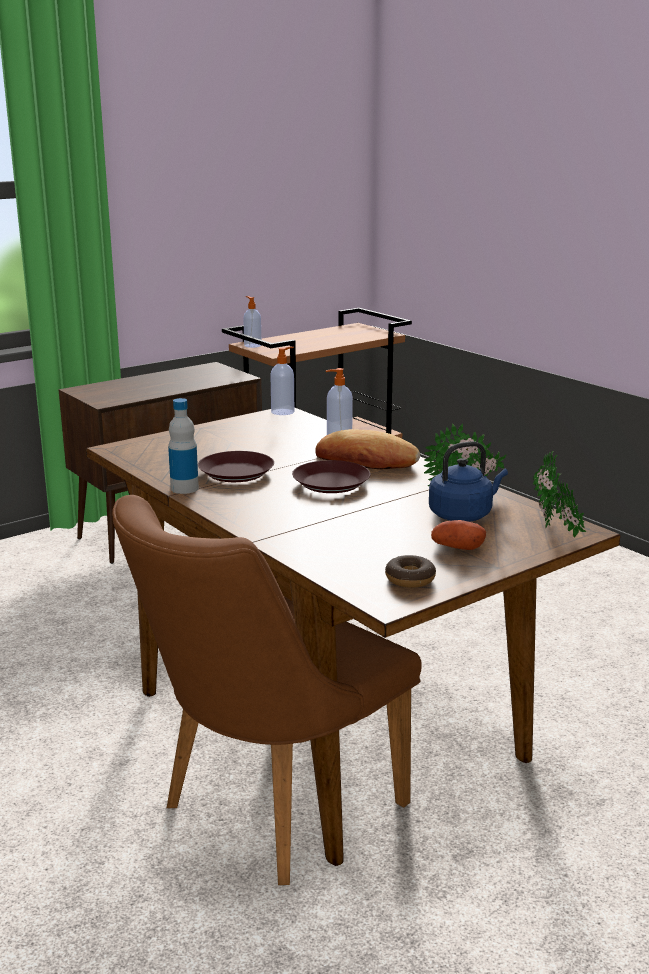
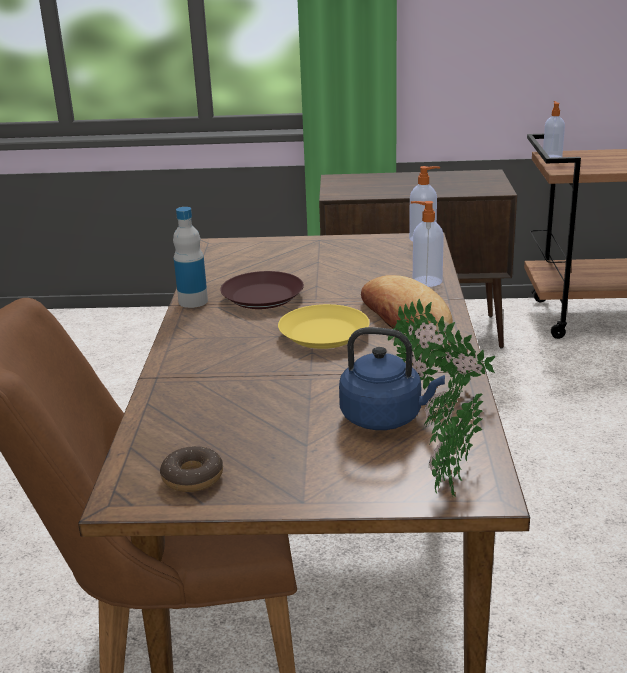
camera: 40 degrees right, 5 degrees up
brown plate [292,460,370,493] -> yellow plate [278,304,370,349]
potato [431,520,486,550] -> none

